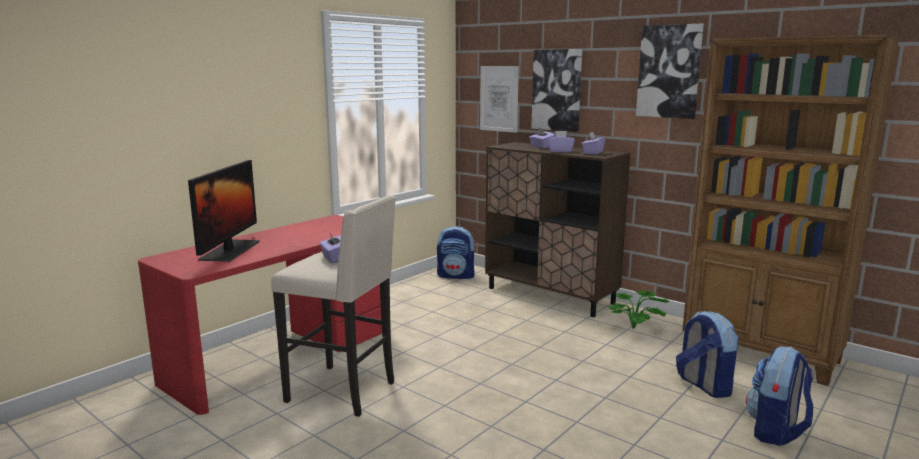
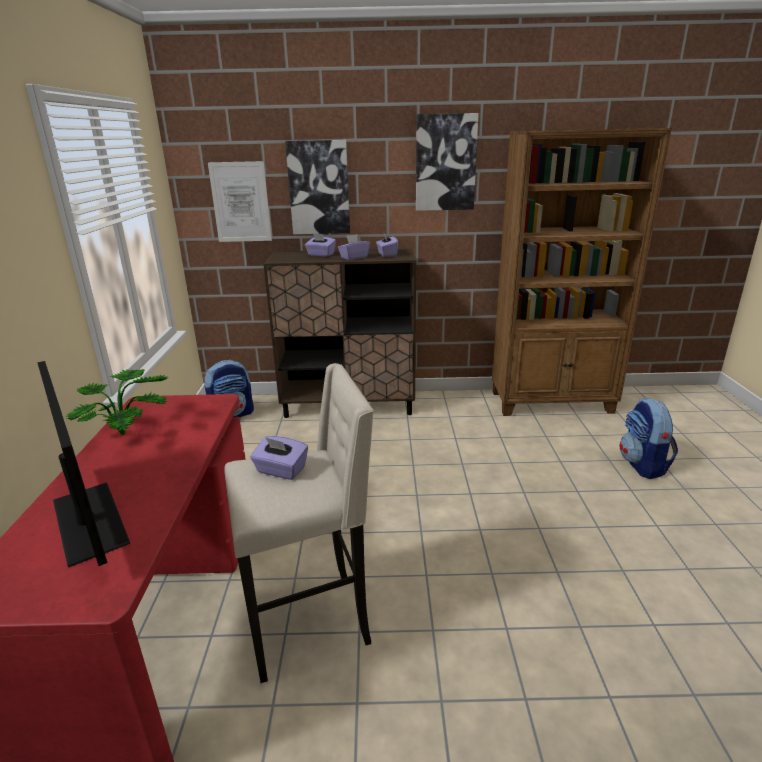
camera: 40 degrees left, 10 degrees up
potted plant [609,290,670,329] -> potted plant moved to [67,369,168,435]
backpack [676,311,739,398] -> none

